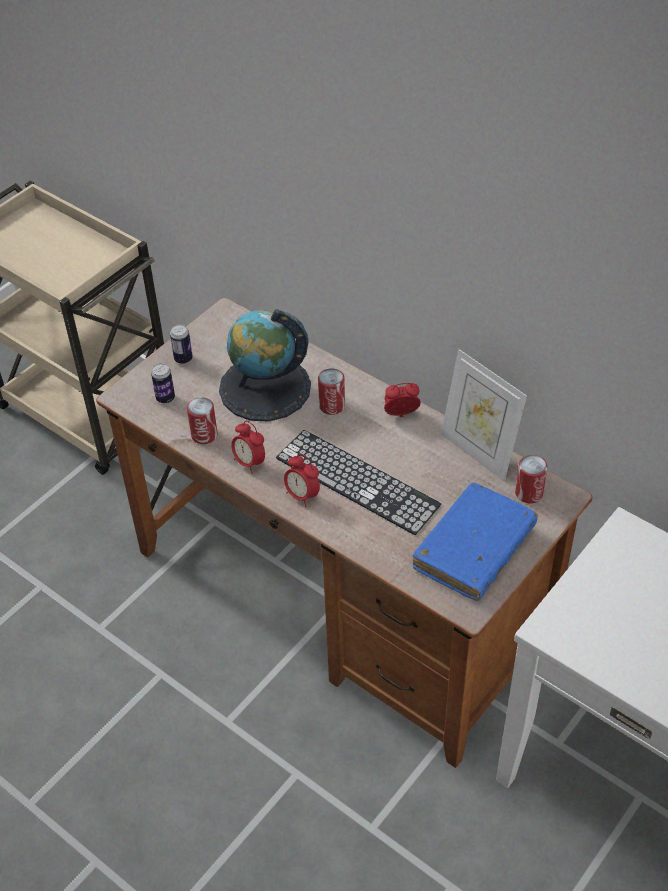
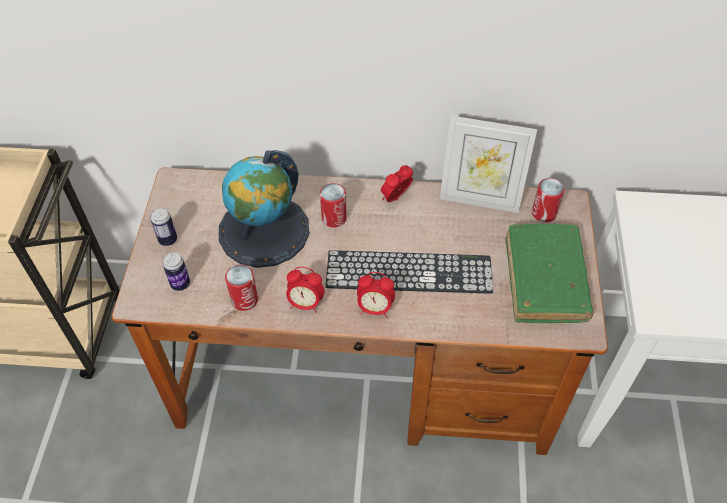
camera: 35 degrees left, 5 degrees up
blue book [412,483,538,601] -> green book [505,224,593,323]

